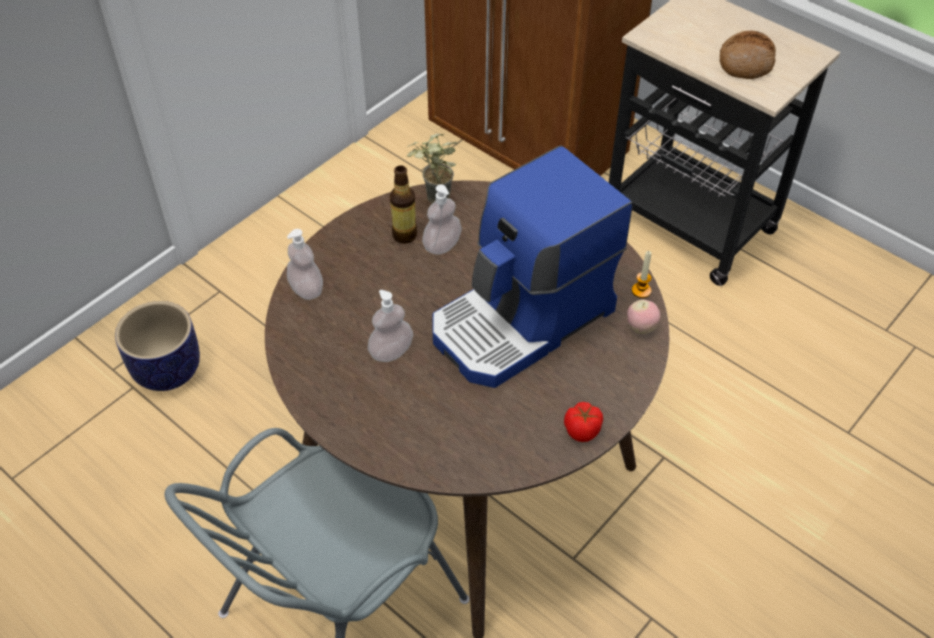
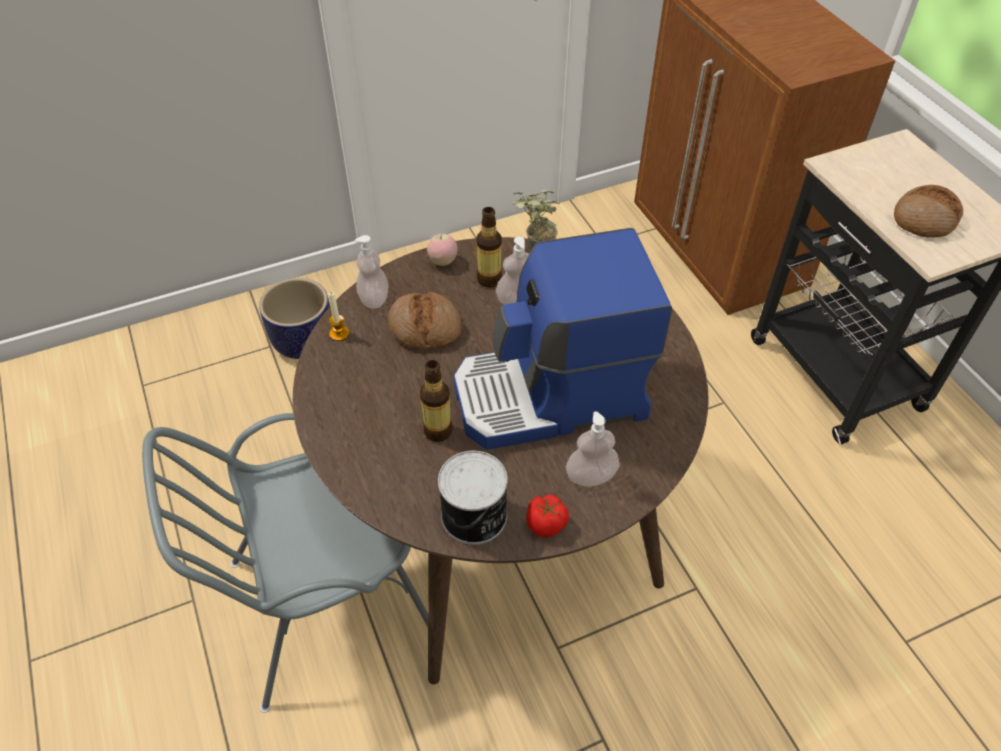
camera: 25 degrees right, 0 degrees up
soap dispenser [368,290,413,362] -> soap dispenser moved to [566,411,620,487]
apple [627,300,660,334] -> apple moved to [427,234,458,266]
candle [632,251,651,298] -> candle moved to [328,292,349,341]
none -> bread [388,292,461,349]
none -> bottle [420,360,453,442]
none -> can [438,451,508,545]

